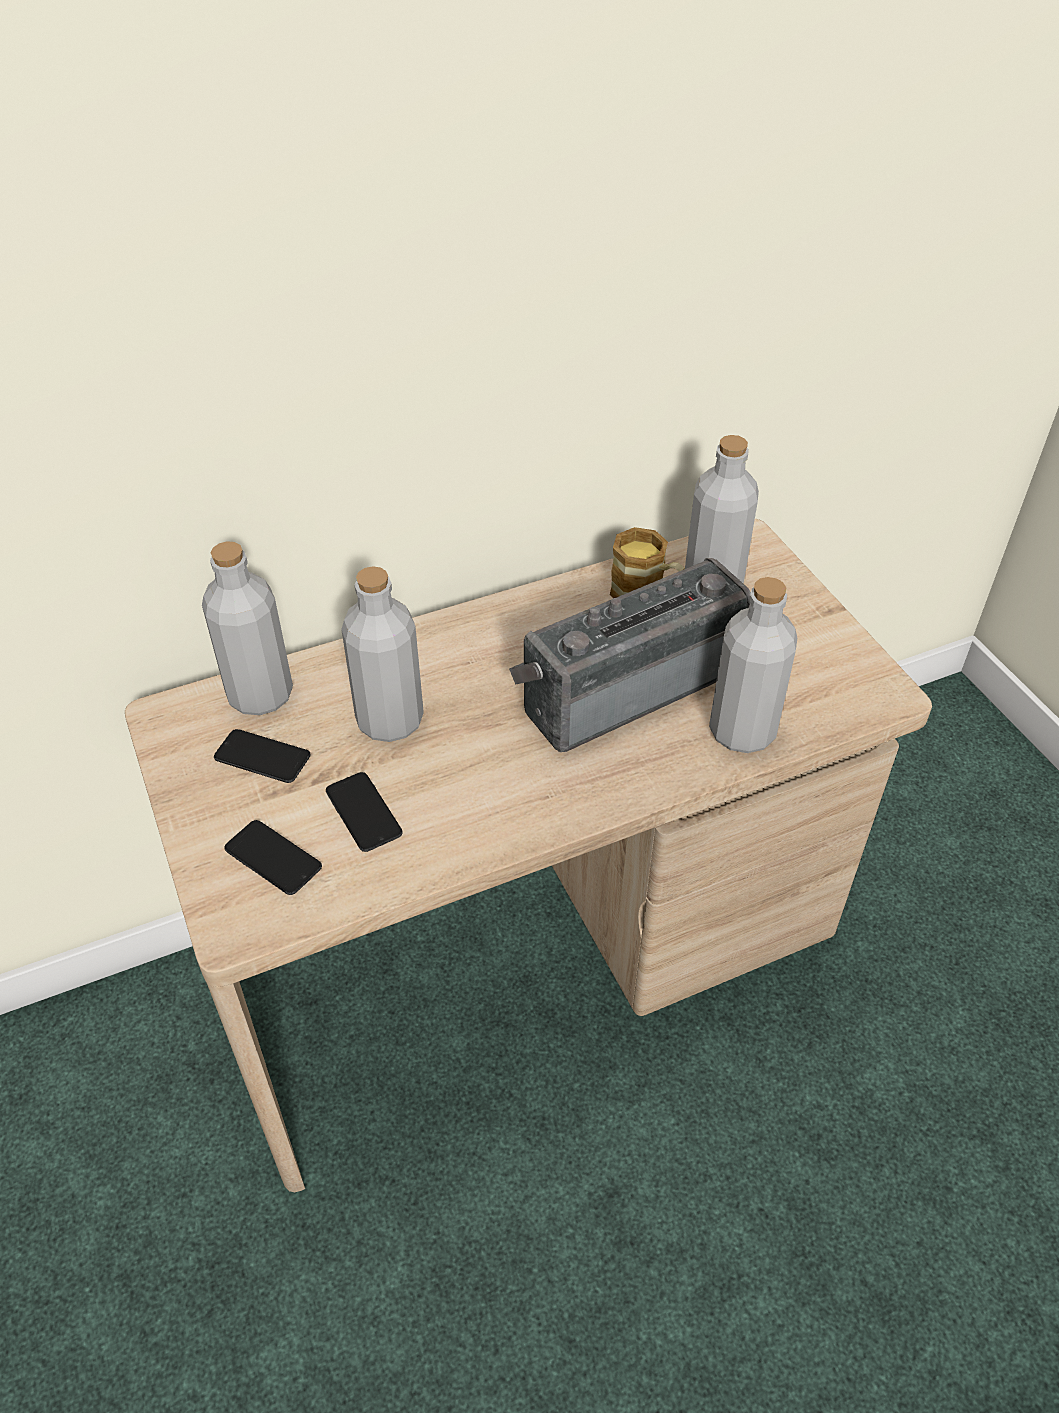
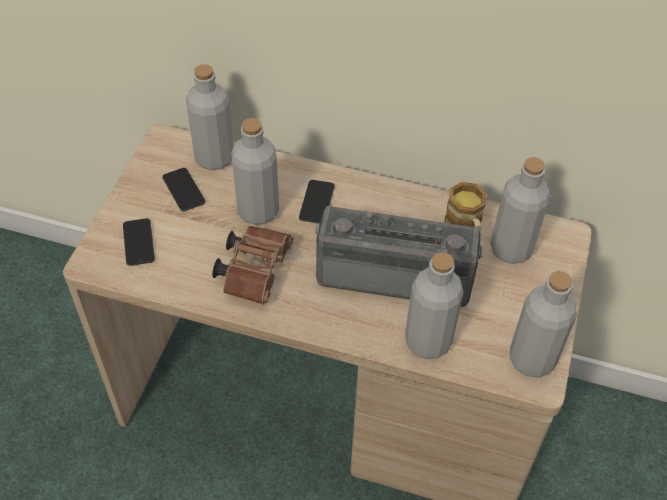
camera: 40 degrees right, 5 degrees up
phone [326,772,403,852] -> phone moved to [299,180,335,223]
none -> brown binoculars [212,226,293,305]
none -> grey bottle [510,271,576,378]

